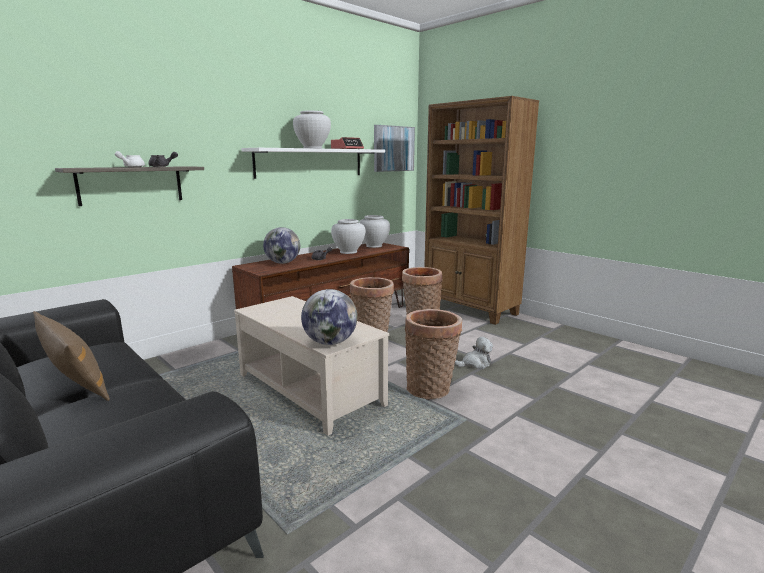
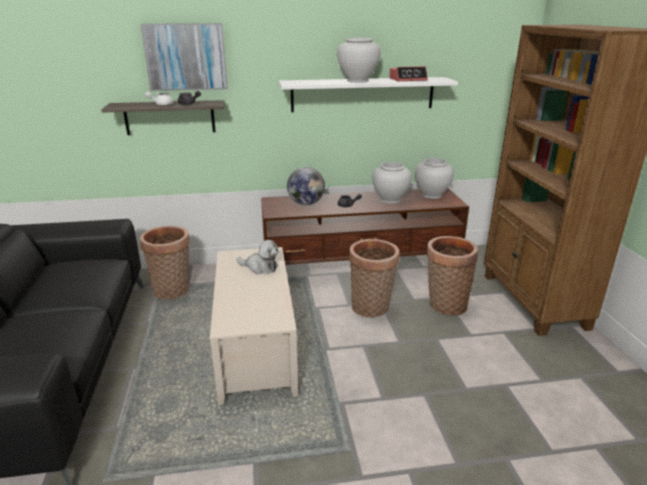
camera: 35 degrees right, 10 degrees up
brown pillow [33,311,110,401] -> none
globe [301,289,357,345] -> none
picture [374,125,415,172] -> picture moved to [141,23,228,91]
basket [405,309,463,400] -> basket moved to [140,226,190,299]
plush toy [455,337,493,369] -> plush toy moved to [236,240,278,274]

